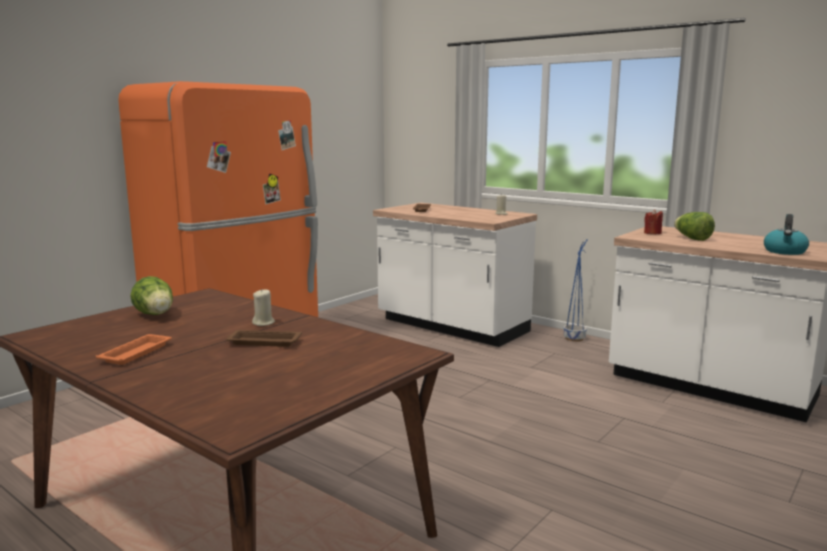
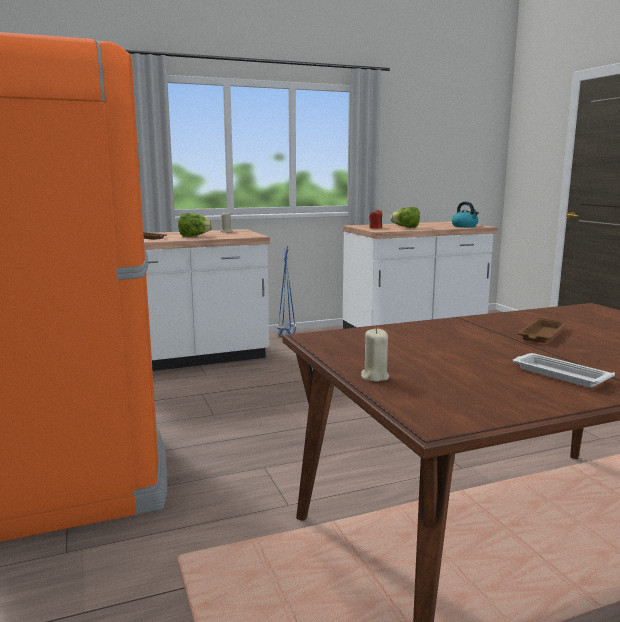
camera: 60 degrees left, 0 degrees up
orange tray [96,334,172,365] -> white tray [513,353,615,388]
lettuce [130,276,173,315] -> lettuce moved to [178,212,213,237]
beige candle [252,289,275,326] -> beige candle moved to [361,328,389,382]

